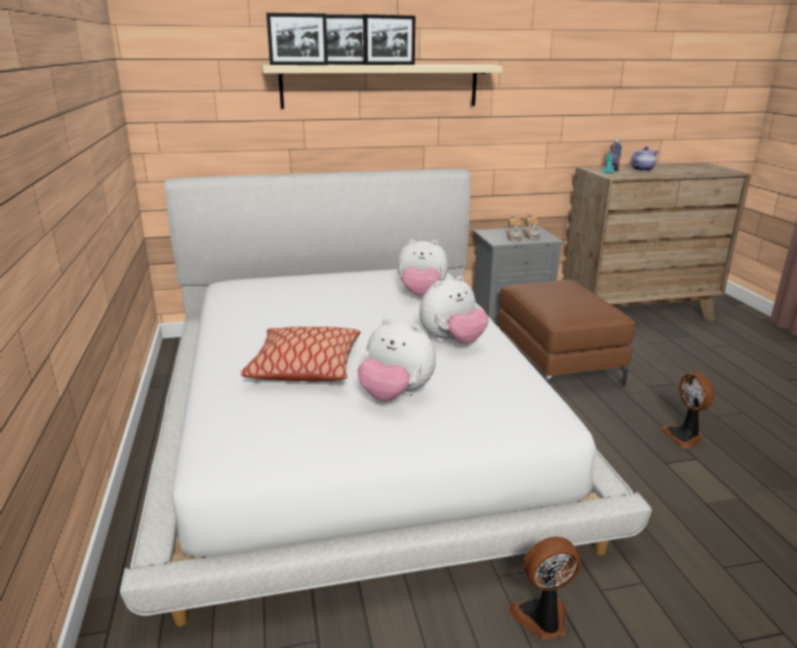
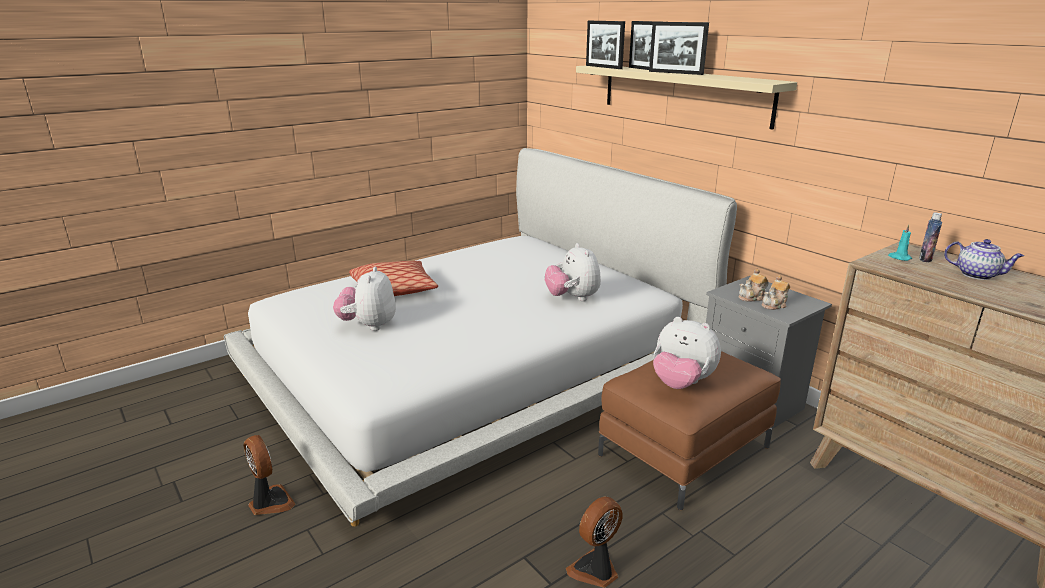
camera: 65 degrees right, 0 degrees up
plush toy [420,276,489,344] -> plush toy moved to [653,317,721,389]

